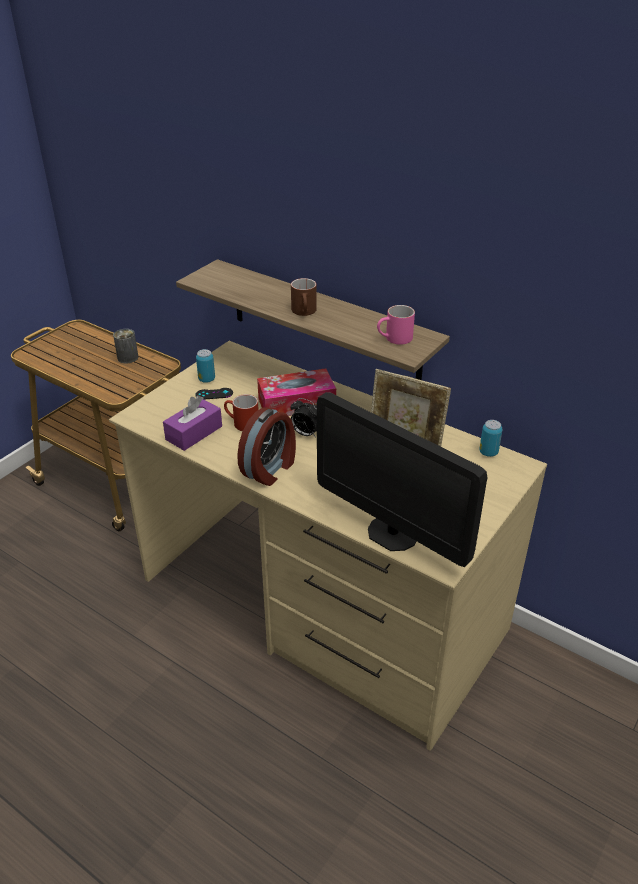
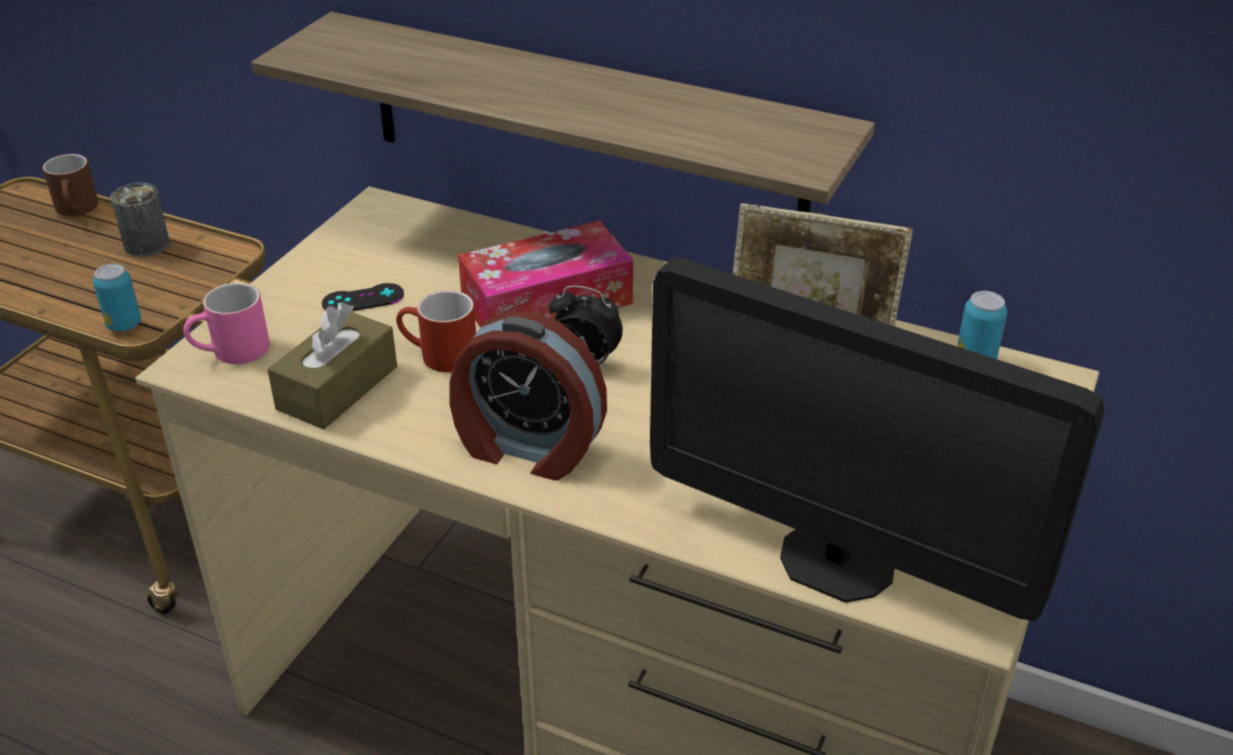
camera: 10 degrees left, 0 degrees up
purple tissue box [163,395,222,451] -> brown tissue box [267,302,397,430]
can [196,349,215,383] -> can moved to [93,264,141,331]
alarm clock [237,407,296,486] -> alarm clock turned 90 degrees clockwise [449,311,607,480]
brown mug [291,278,317,316] -> brown mug moved to [43,154,98,216]
pink mug [377,305,415,345] -> pink mug moved to [183,283,270,364]

